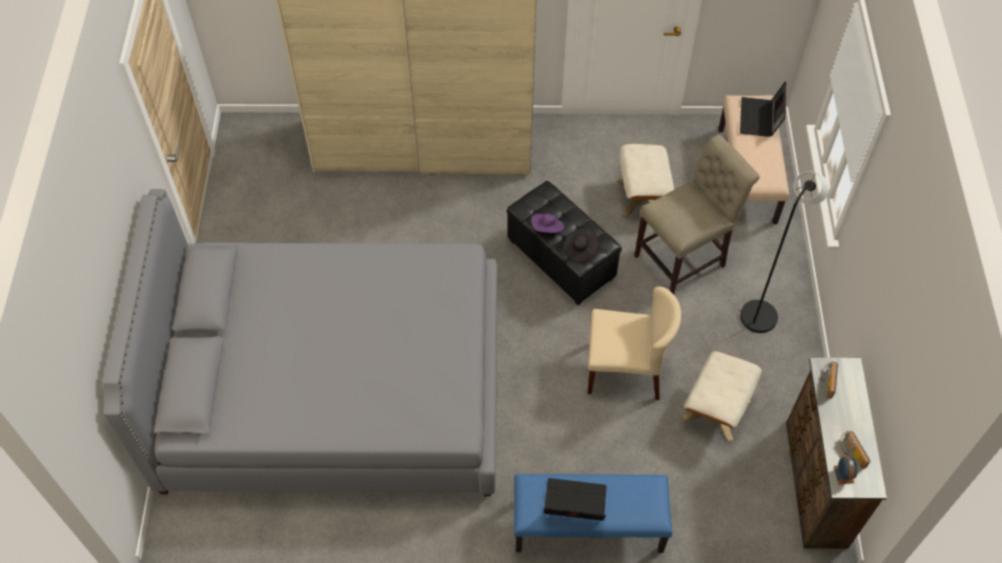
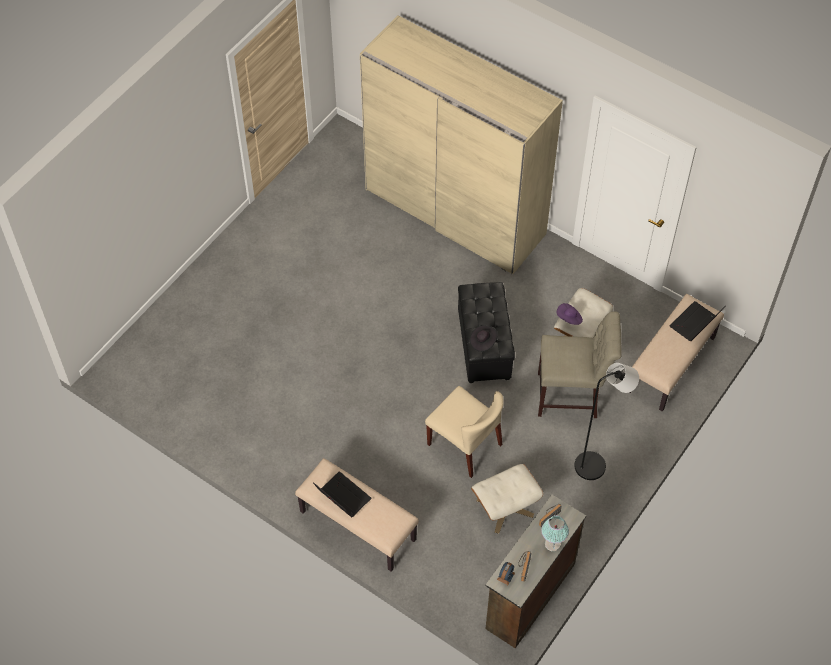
camera: 35 degrees right, 0 degrees up
grey bed [102,189,497,496] -> none
blue bench [514,474,672,553] -> beige bench [295,458,419,572]
purple hat [531,214,564,233] -> purple hat moved to [557,303,583,325]
none -> table lamp [541,515,569,551]

